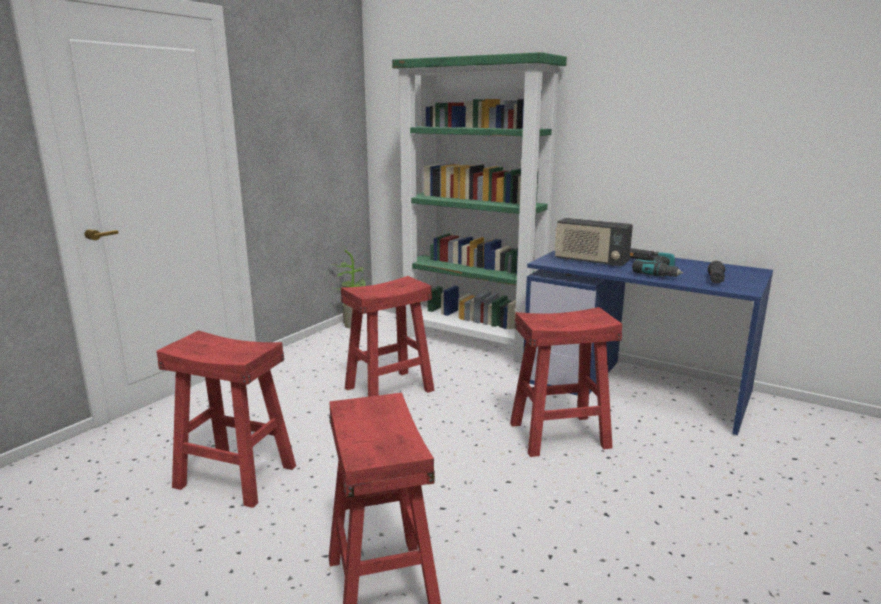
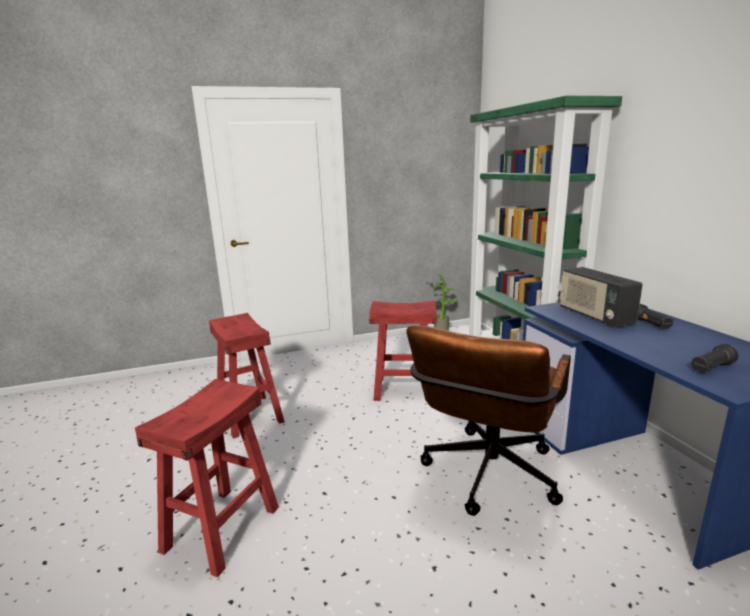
camera: 40 degrees right, 0 degrees up
red stool [510,307,622,457] -> brown office chair [407,325,571,516]
power drill [632,252,684,277] -> none

